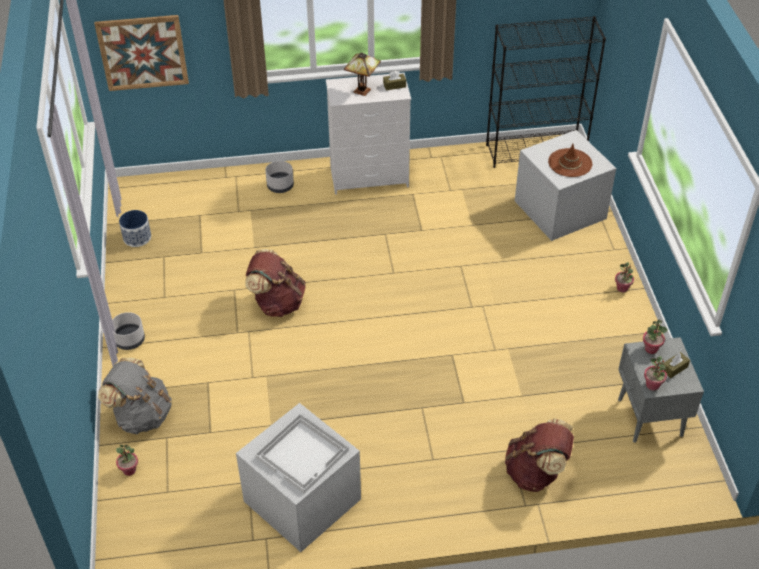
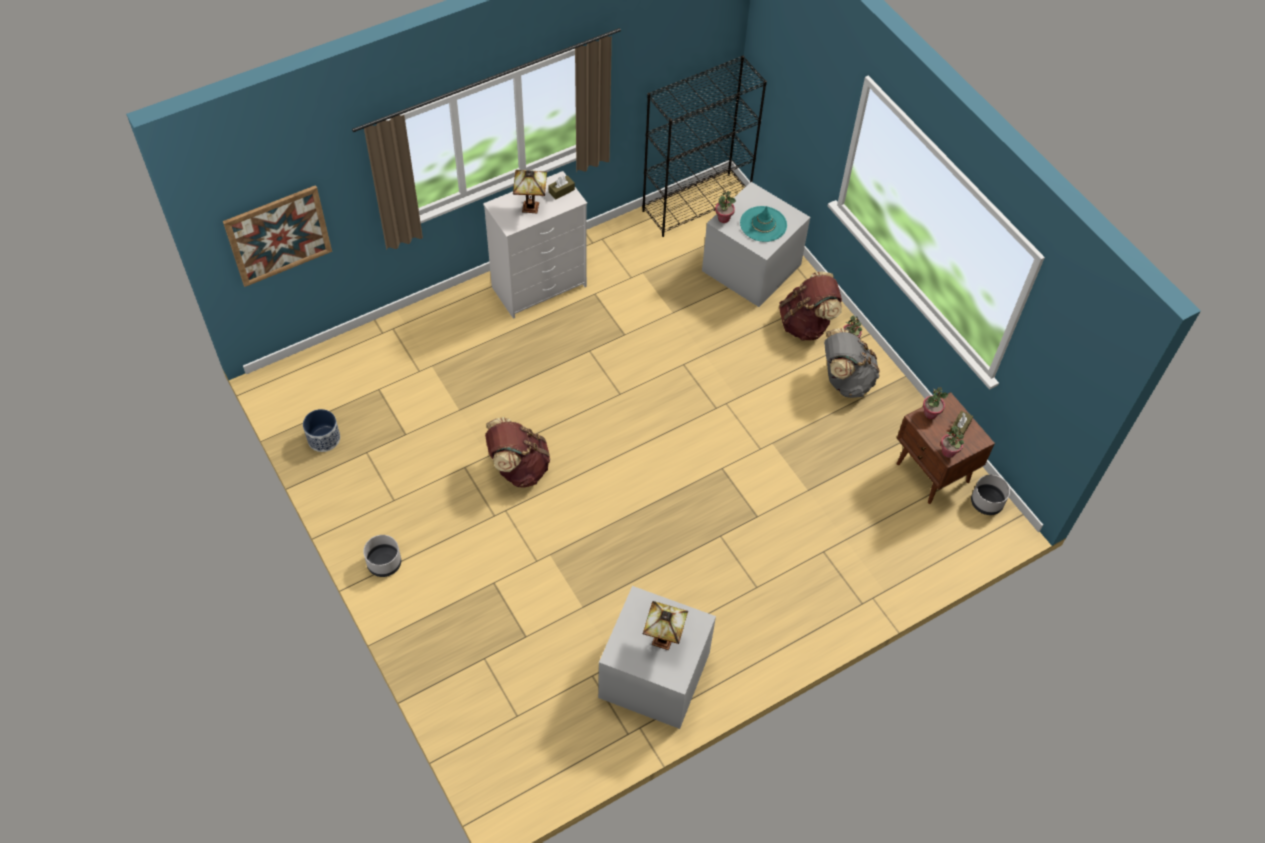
camera: 25 degrees left, 10 degrees up
grey backpack [98,358,172,434] -> grey backpack moved to [824,328,880,398]
potted plant [116,445,138,476] -> potted plant moved to [715,191,736,223]
white tray [255,414,349,494] -> table lamp [643,601,688,650]
grey planter [265,161,294,193] -> grey planter moved to [971,475,1010,515]
brown backpack [505,419,574,492] -> brown backpack moved to [779,271,842,341]
brown hat [548,144,592,177] -> turquoise hat [740,206,787,242]
grey nightstand [618,337,704,443] -> brown nightstand [896,392,995,504]

